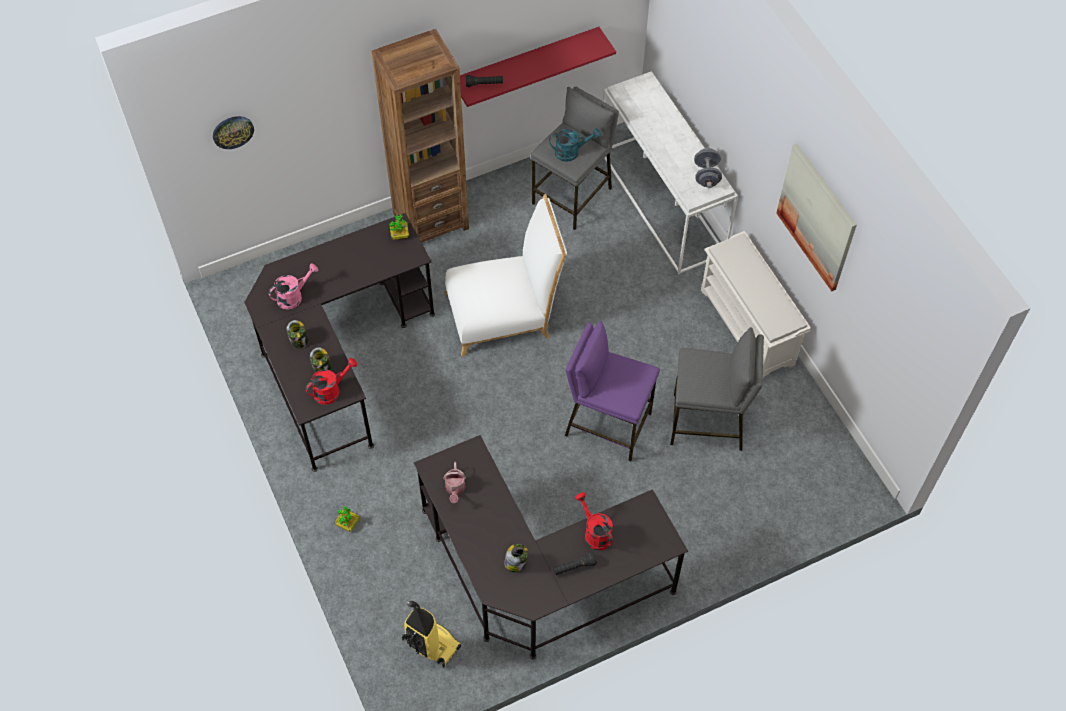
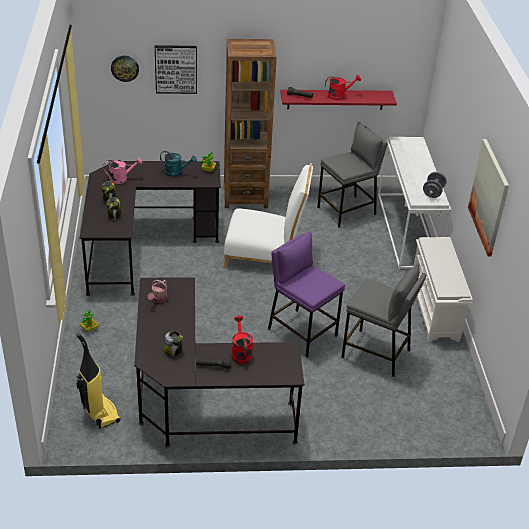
camera: 20 degrees right, 20 degrees down
red watering can [305,358,357,405] -> red watering can moved to [325,75,361,100]
turquoise watering can [549,128,601,162] -> turquoise watering can moved to [160,151,197,177]
none -> picture [155,45,197,94]

